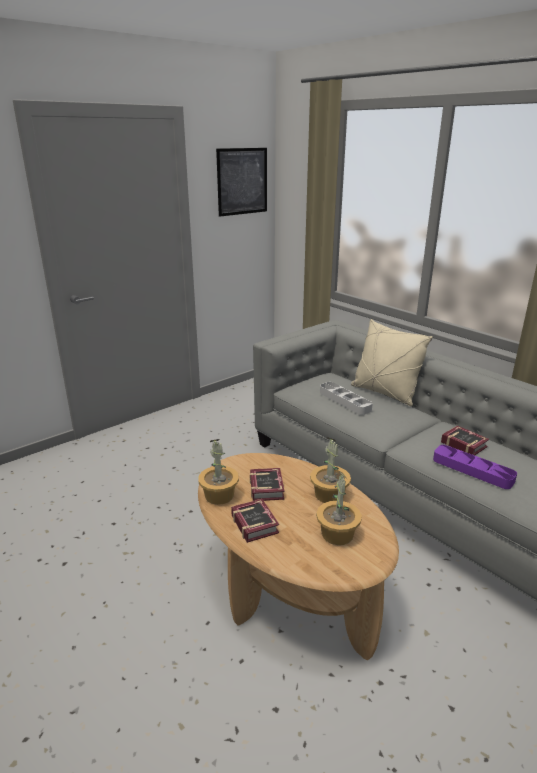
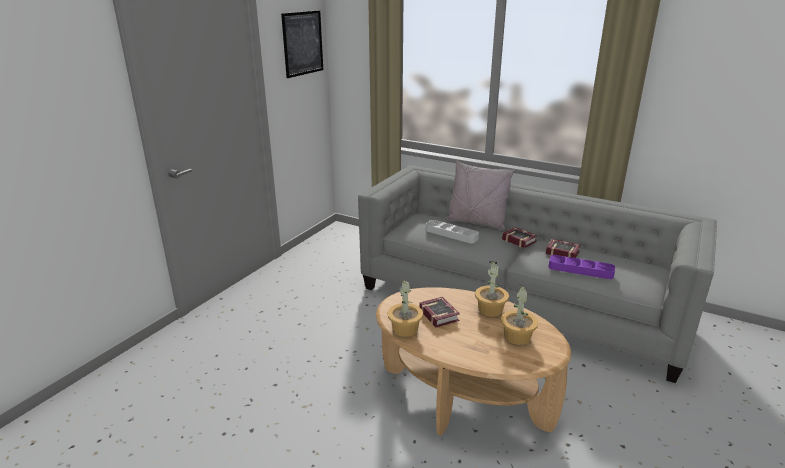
camera: 20 degrees left, 0 degrees up
book [231,499,279,543] -> book moved to [502,227,538,248]
beige pillow [351,319,433,406] -> purple pillow [446,161,515,230]

